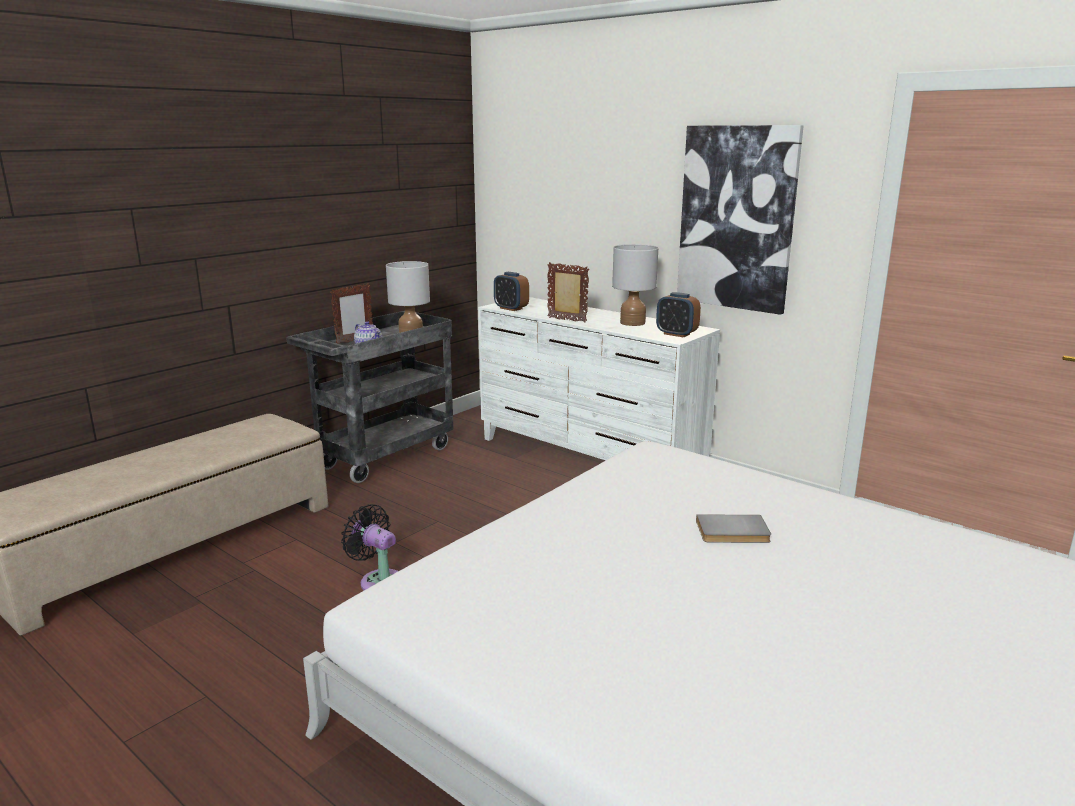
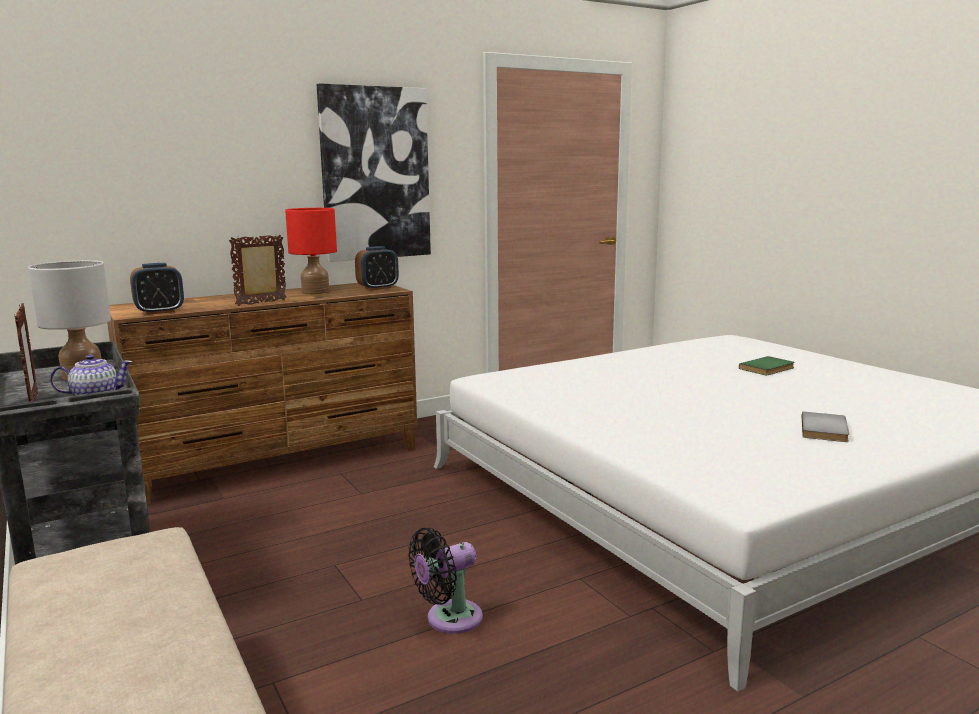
camera: 70 degrees left, 5 degrees down
white dresser [478,297,720,460] -> brown dresser [107,283,417,505]
grey table lamp [612,244,658,326] -> red table lamp [285,208,337,294]
grey book [696,514,771,543] -> grey book moved to [802,412,849,442]
none -> green book [739,356,795,375]

